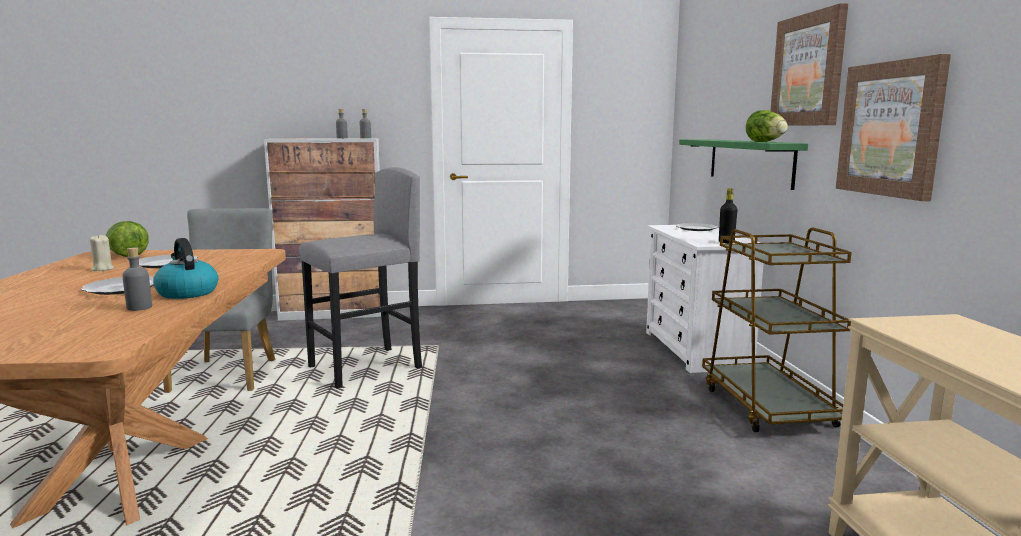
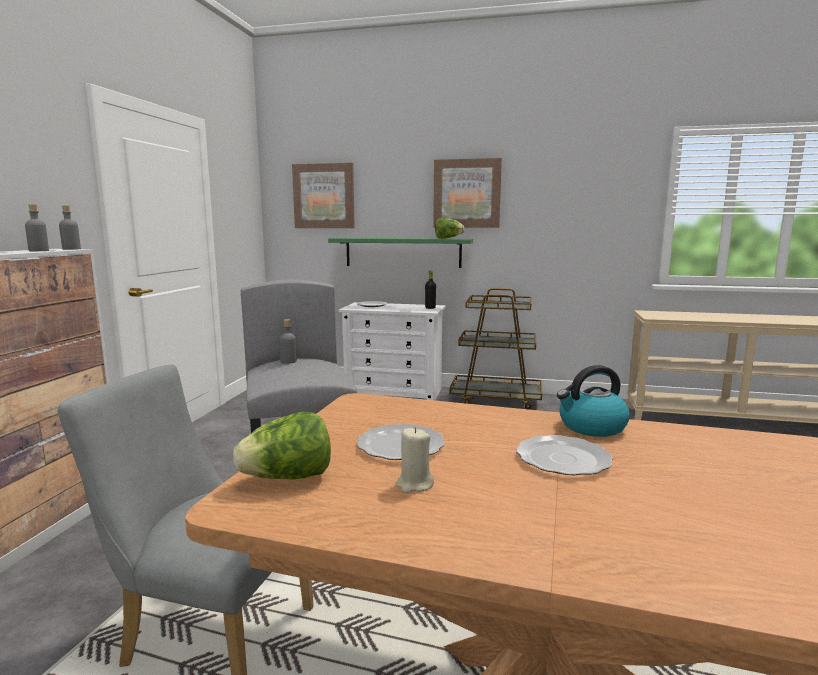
camera: 70 degrees left, 0 degrees up
grey bottle [122,247,152,311] -> grey bottle moved to [279,319,297,364]
picture [836,54,951,201] -> picture moved to [292,163,355,228]

